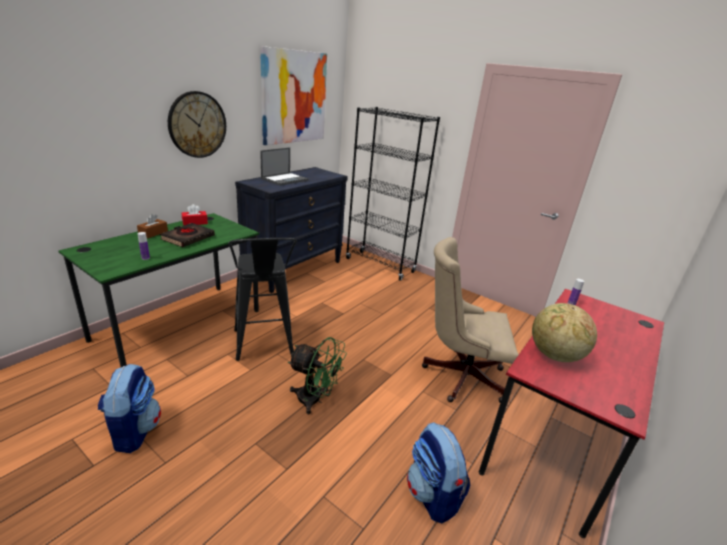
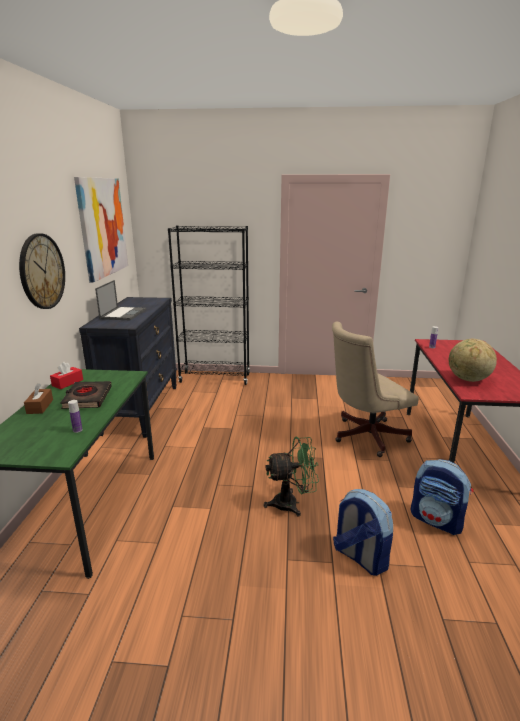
camera: 30 degrees left, 5 degrees down
backpack [97,364,161,453] -> backpack moved to [333,489,393,576]
black stool [229,238,297,361] -> none

